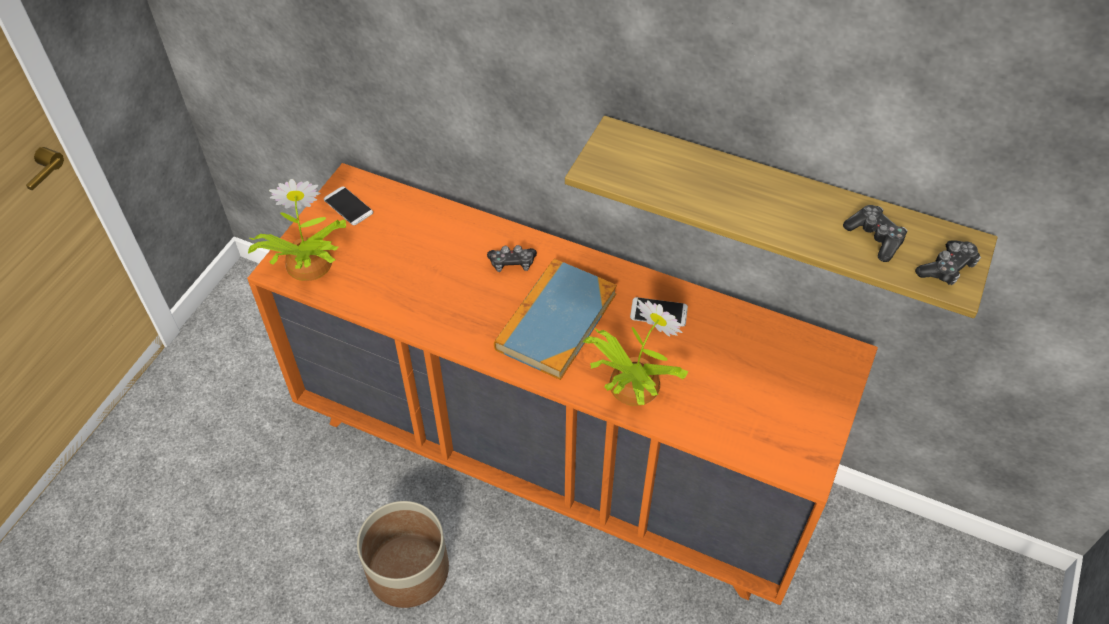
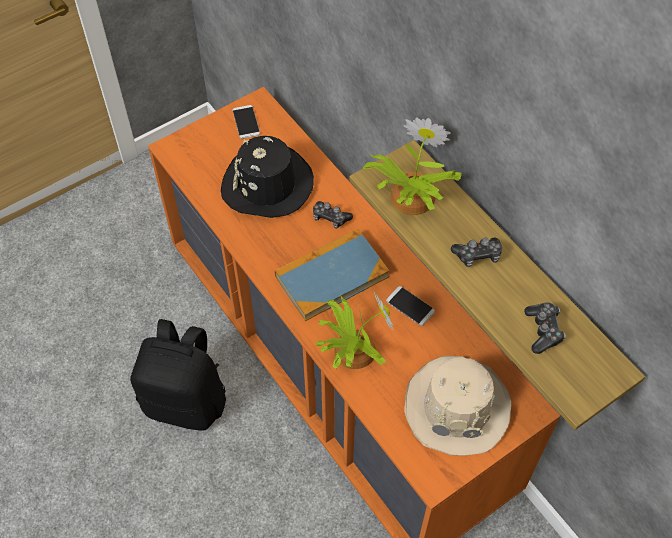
camera: 30 degrees right, 5 degrees up
potted plant [248,179,346,281] -> potted plant moved to [363,118,462,215]
planter [357,501,449,608] -> black backpack [130,319,226,431]
game controller [915,240,981,285] -> game controller moved to [451,238,502,267]
none -> black hat [221,136,314,218]
none -> beige hat [404,356,511,456]

